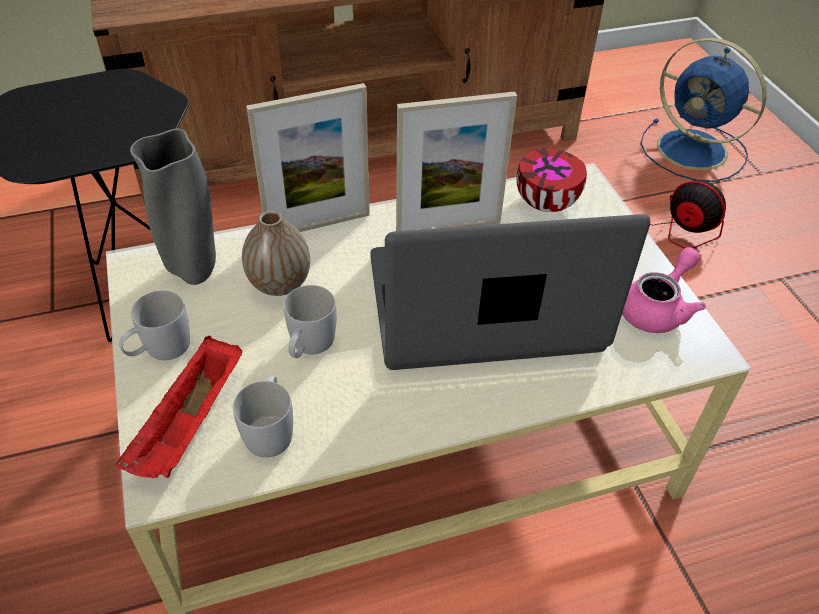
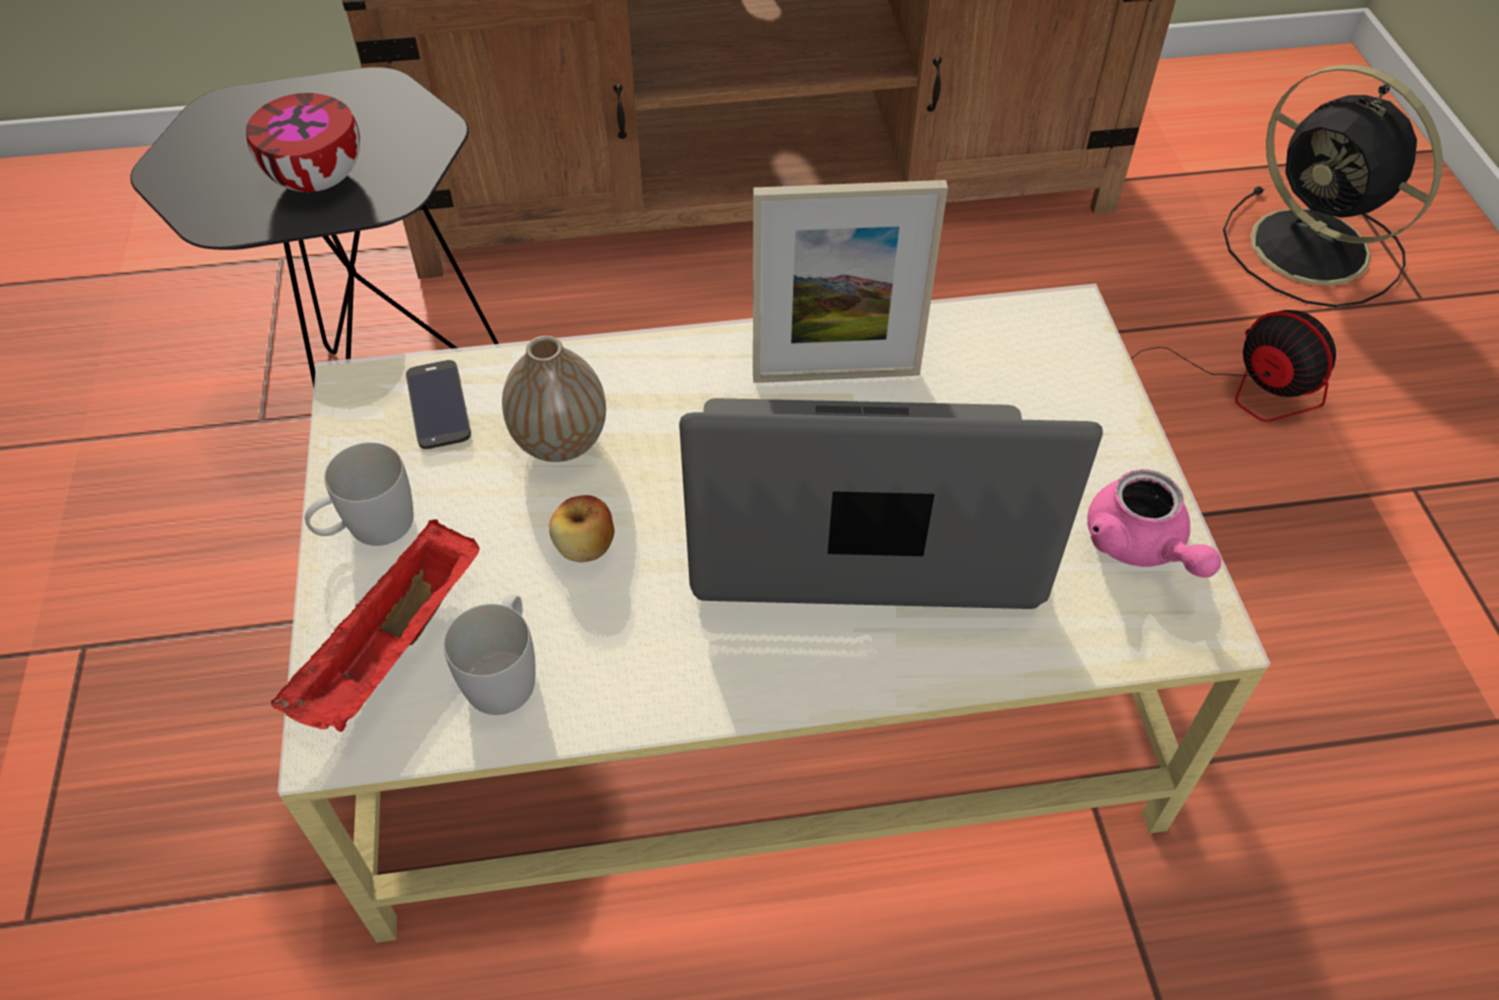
camera: 10 degrees right, 5 degrees up
grey vase [130,129,216,285] -> phone [406,360,471,449]
picture frame [246,83,370,232] -> none
white mug [284,285,336,358] -> apple [549,495,614,562]
bowl [516,148,587,212] -> bowl moved to [246,93,360,192]
pink teapot [622,247,706,333] -> pink teapot turned 105 degrees clockwise [1087,469,1221,578]
blue fan [641,38,767,182] -> black fan [1223,64,1443,307]

